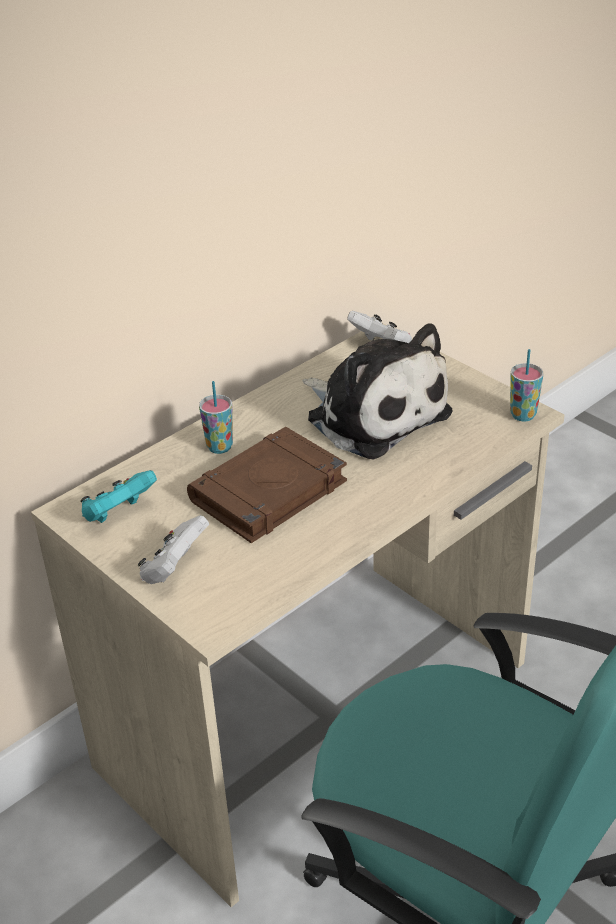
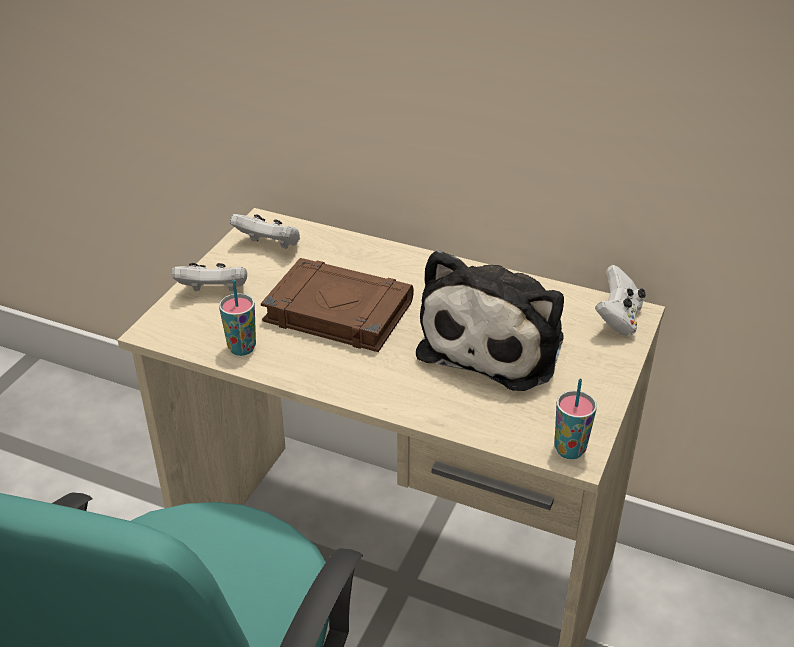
camera: 65 degrees right, 0 degrees up
turquoise game controller [80,470,157,523] -> white game controller [230,214,300,249]
cup [199,381,233,454] -> cup moved to [219,280,256,356]

